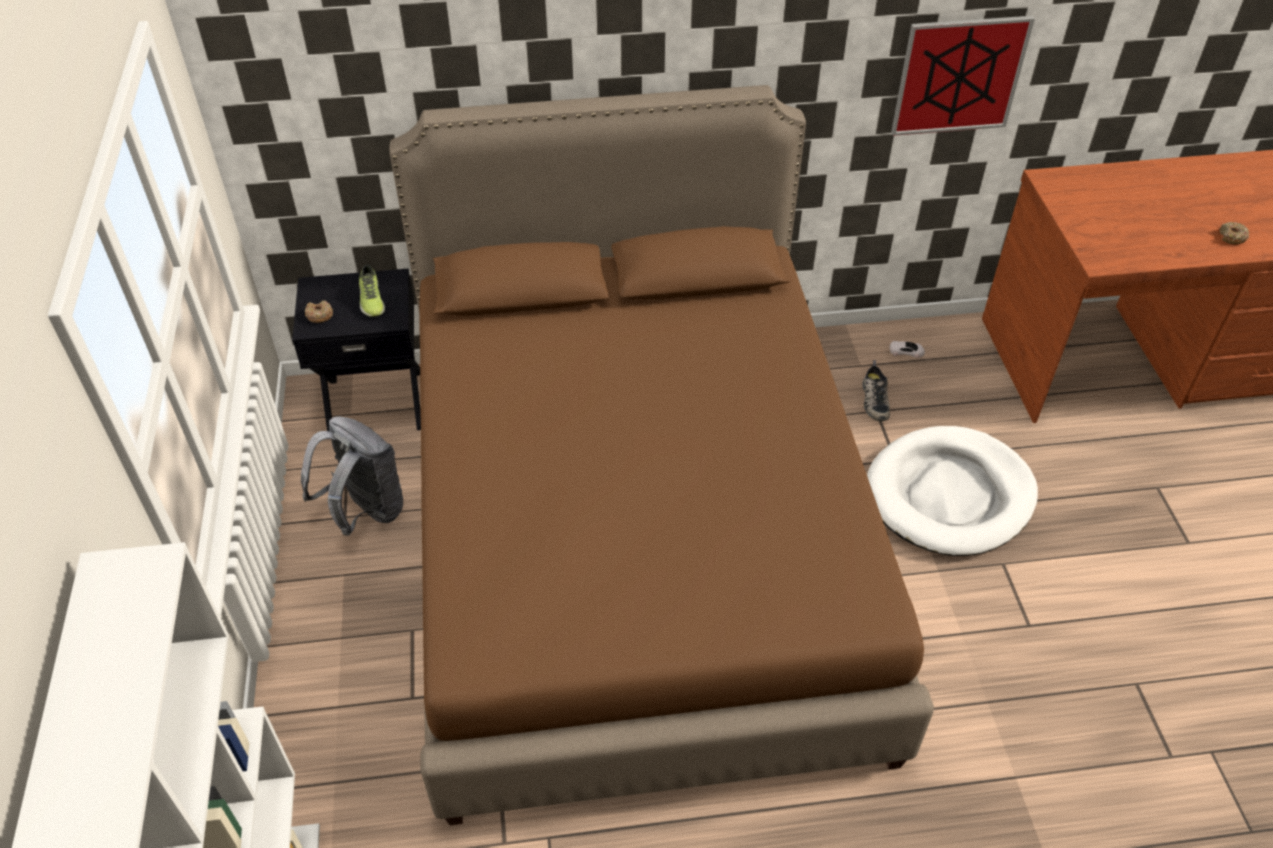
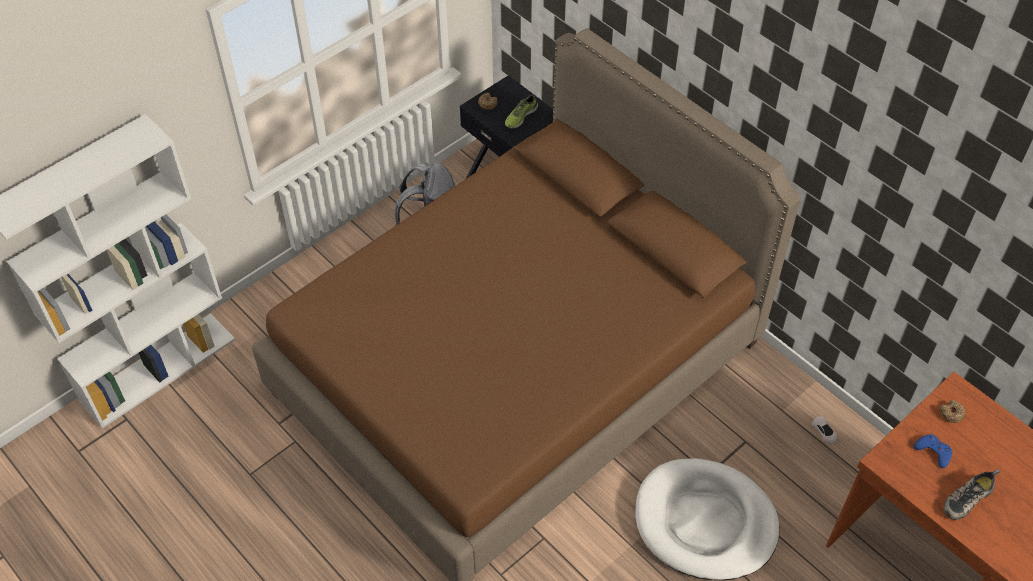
camera: 55 degrees right, 5 degrees up
shoe [862,360,890,421] -> shoe moved to [943,469,1000,520]
picture [891,16,1035,136] -> none
donut [1219,222,1249,244] -> donut moved to [939,400,965,423]
none -> blue game controller [914,434,952,468]

